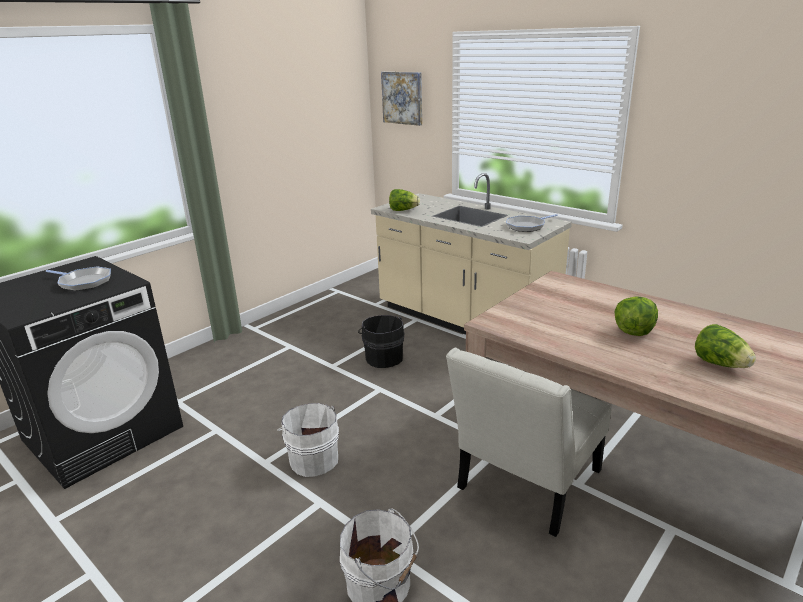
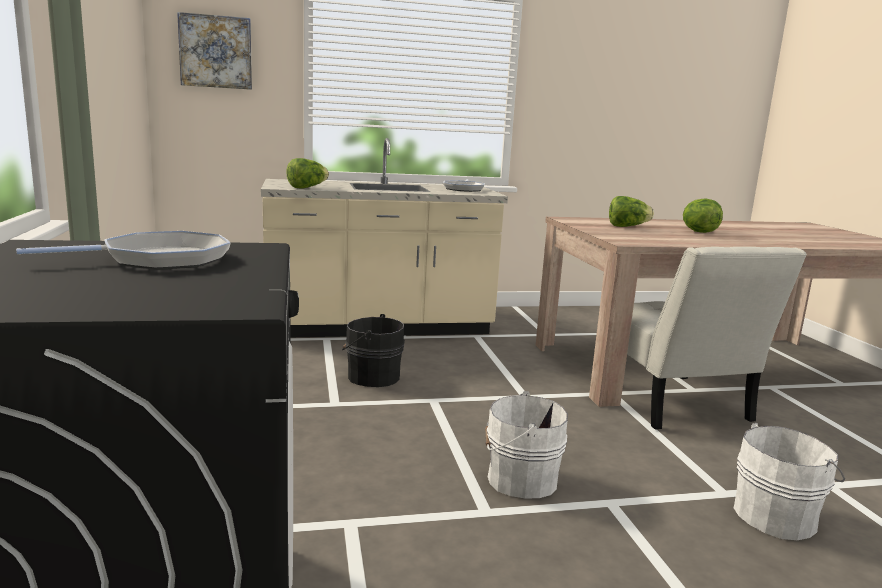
camera: 55 degrees left, 10 degrees down
lettuce [695,324,756,368] -> lettuce moved to [609,196,654,227]

